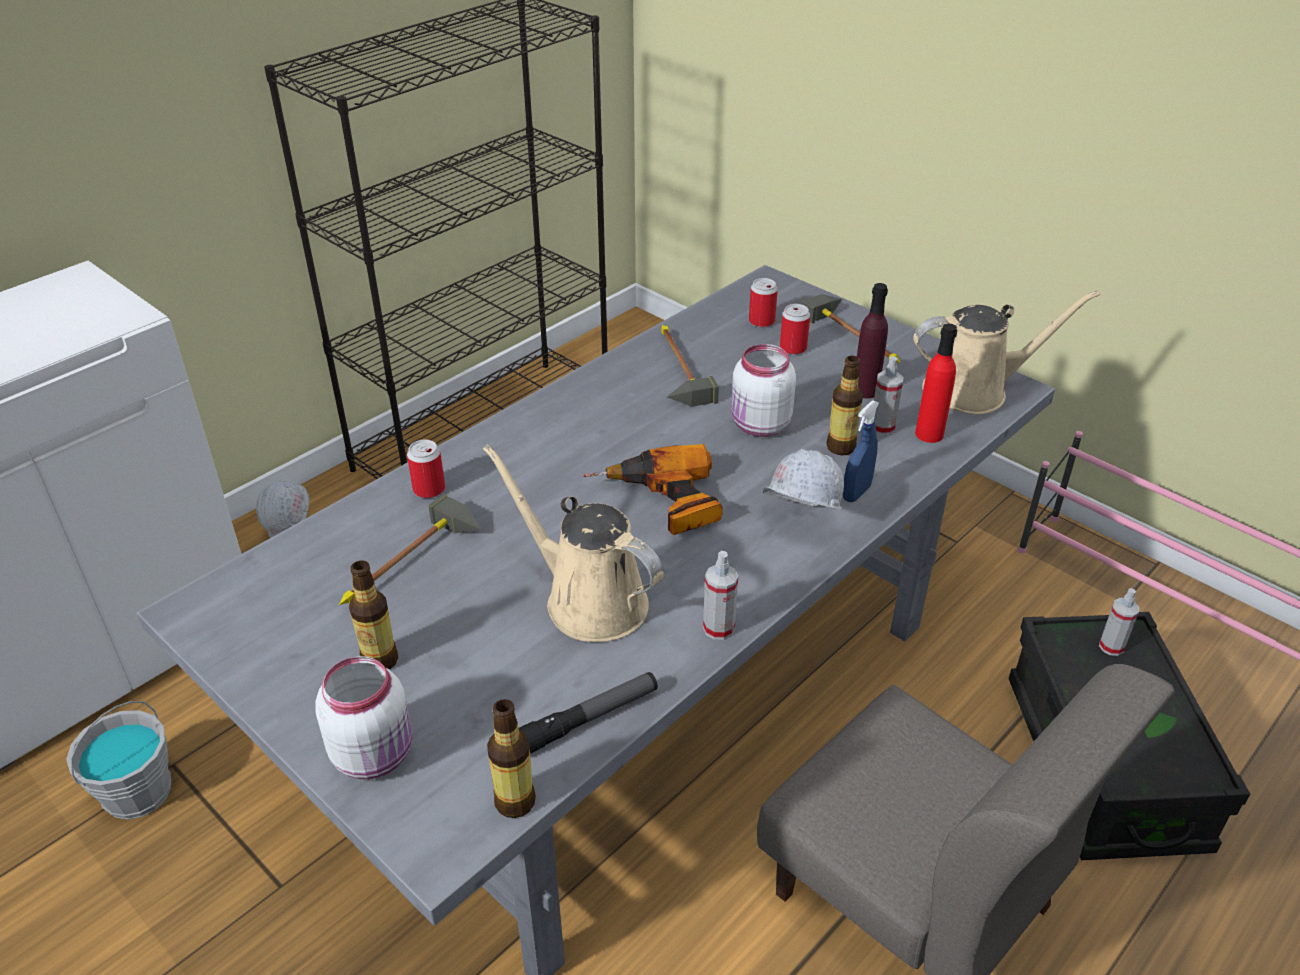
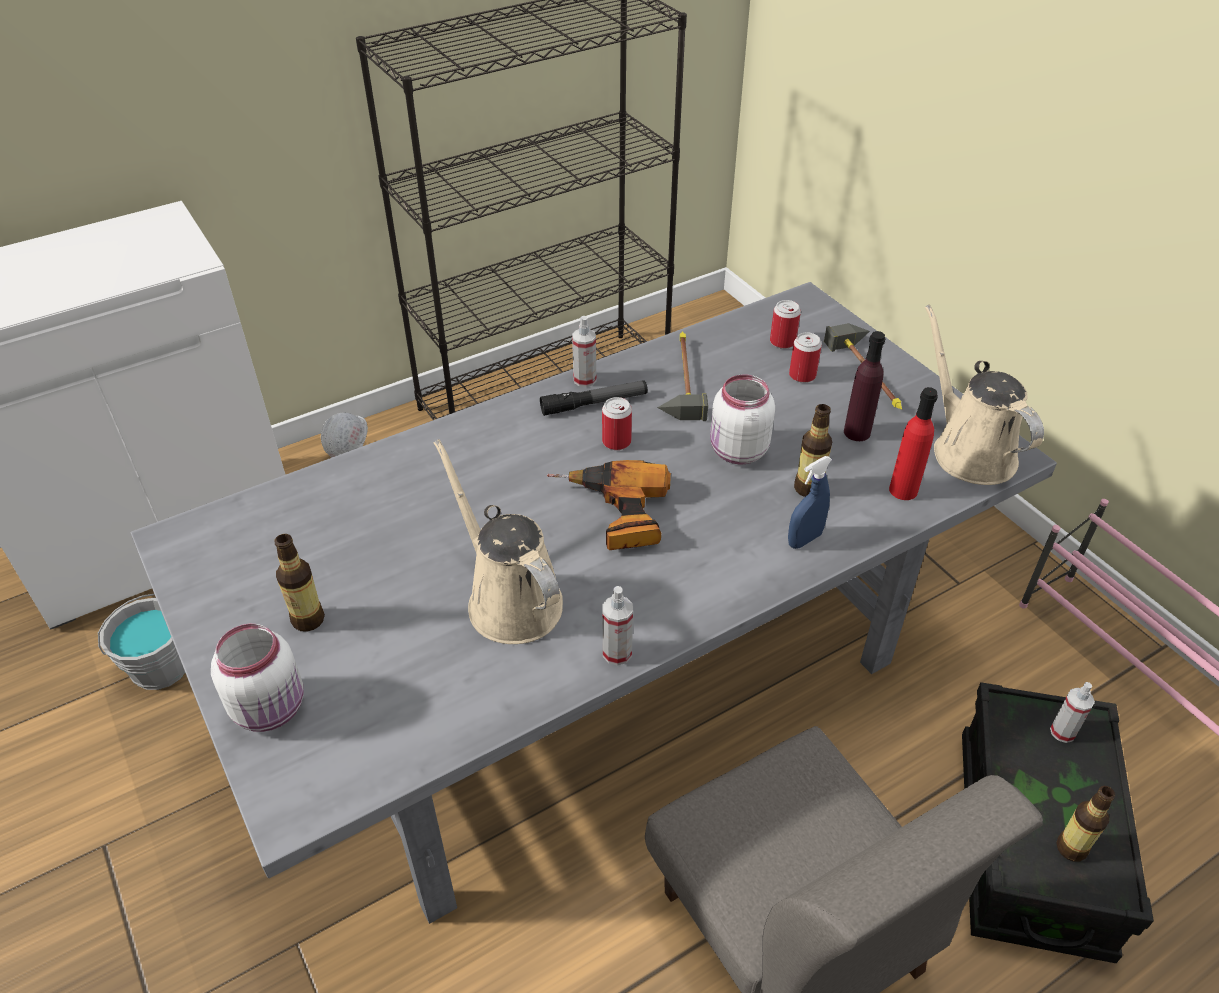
camera: 15 degrees right, 5 degrees up
hammer [339,493,481,605] -> none
can [407,439,445,498] -> can moved to [602,397,632,450]
bottle [487,699,536,818] -> bottle moved to [1057,786,1115,862]
flashlight [518,672,658,753] -> flashlight moved to [540,380,648,416]
white hard hat [763,449,844,509] -> none
spray bottle [874,356,903,435] -> spray bottle moved to [572,316,596,387]
beige watering can [913,291,1100,414] -> beige watering can turned 120 degrees counterclockwise [925,305,1044,485]

